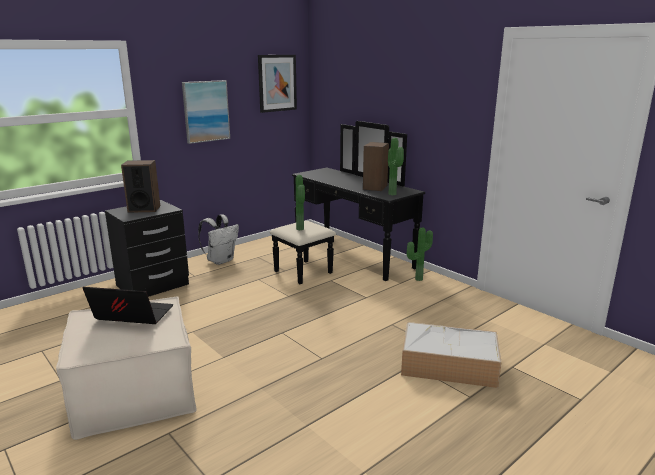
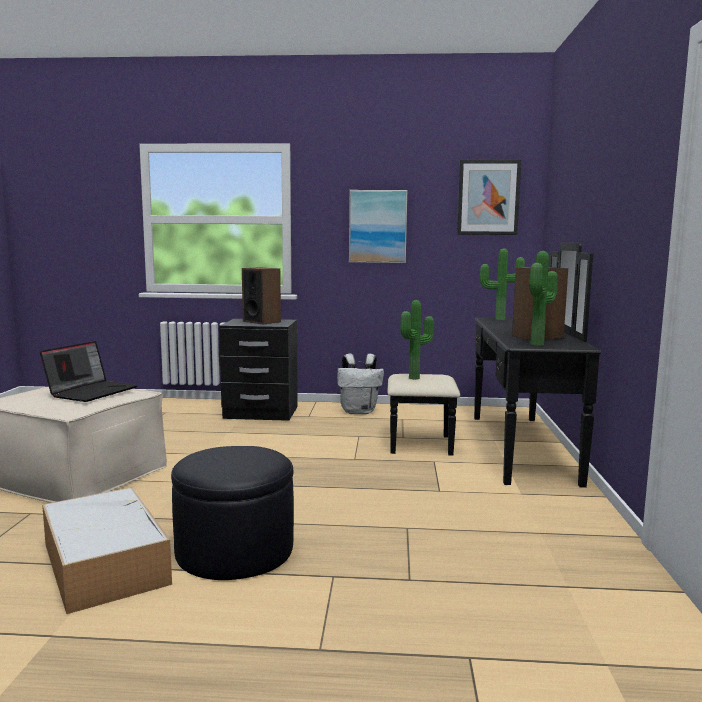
camera: 45 degrees right, 10 degrees down
laptop [83,287,173,324] -> laptop turned 60 degrees clockwise [40,341,138,402]
storage box [401,322,502,388] -> storage box moved to [42,487,172,614]
potted plant [407,227,433,281] -> potted plant moved to [480,248,525,320]
none -> black ottoman [171,446,294,580]

